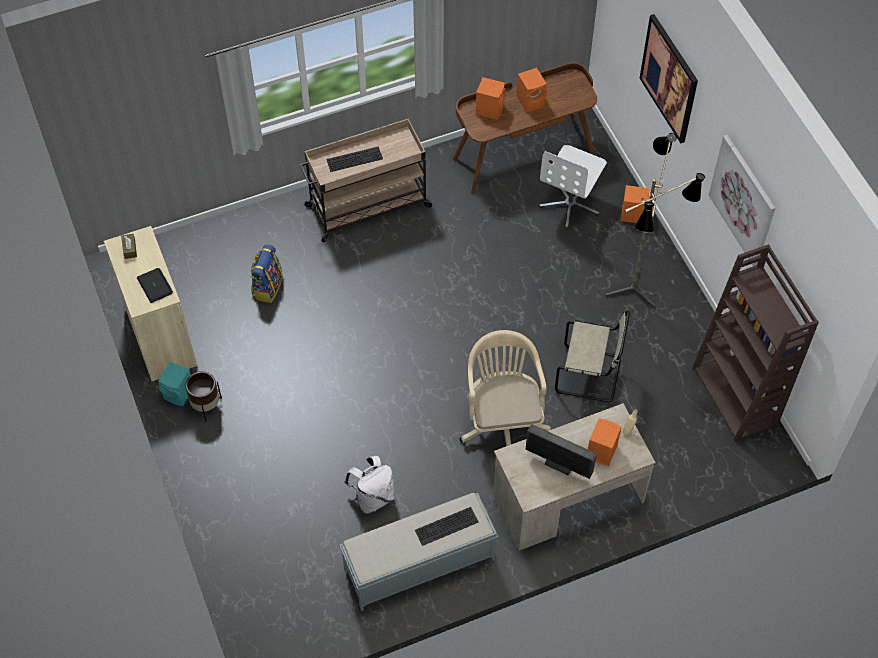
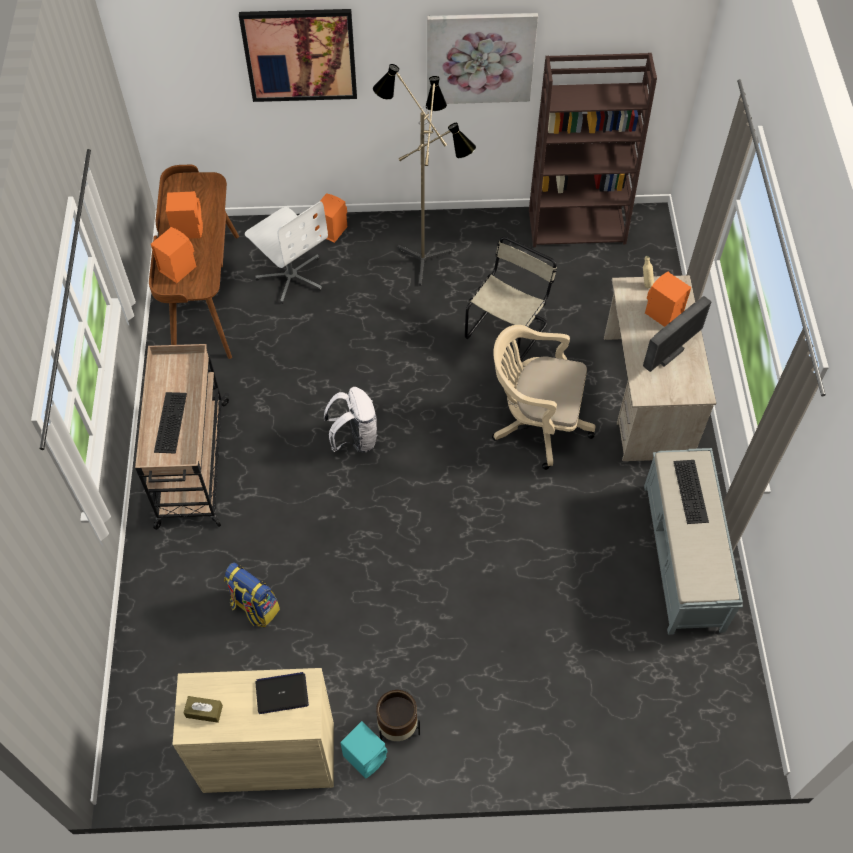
camera: 70 degrees left, 0 degrees up
white backpack [344,456,394,514] -> white backpack moved to [324,387,378,453]

